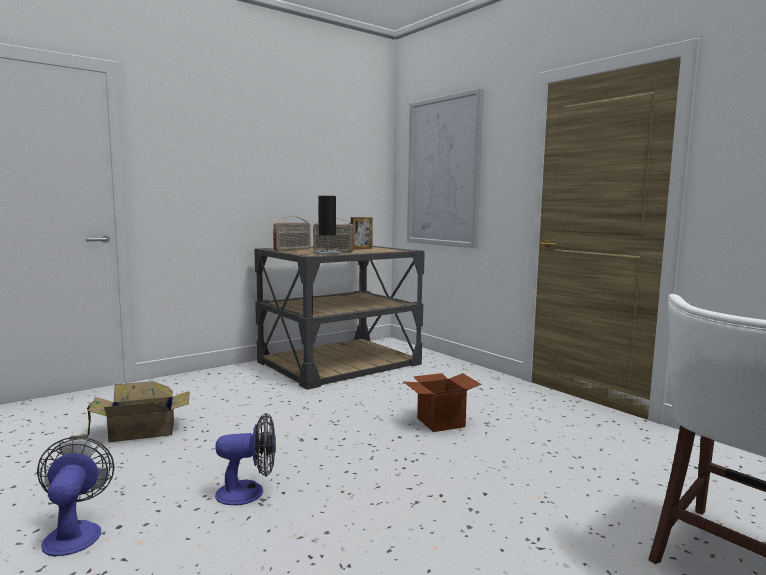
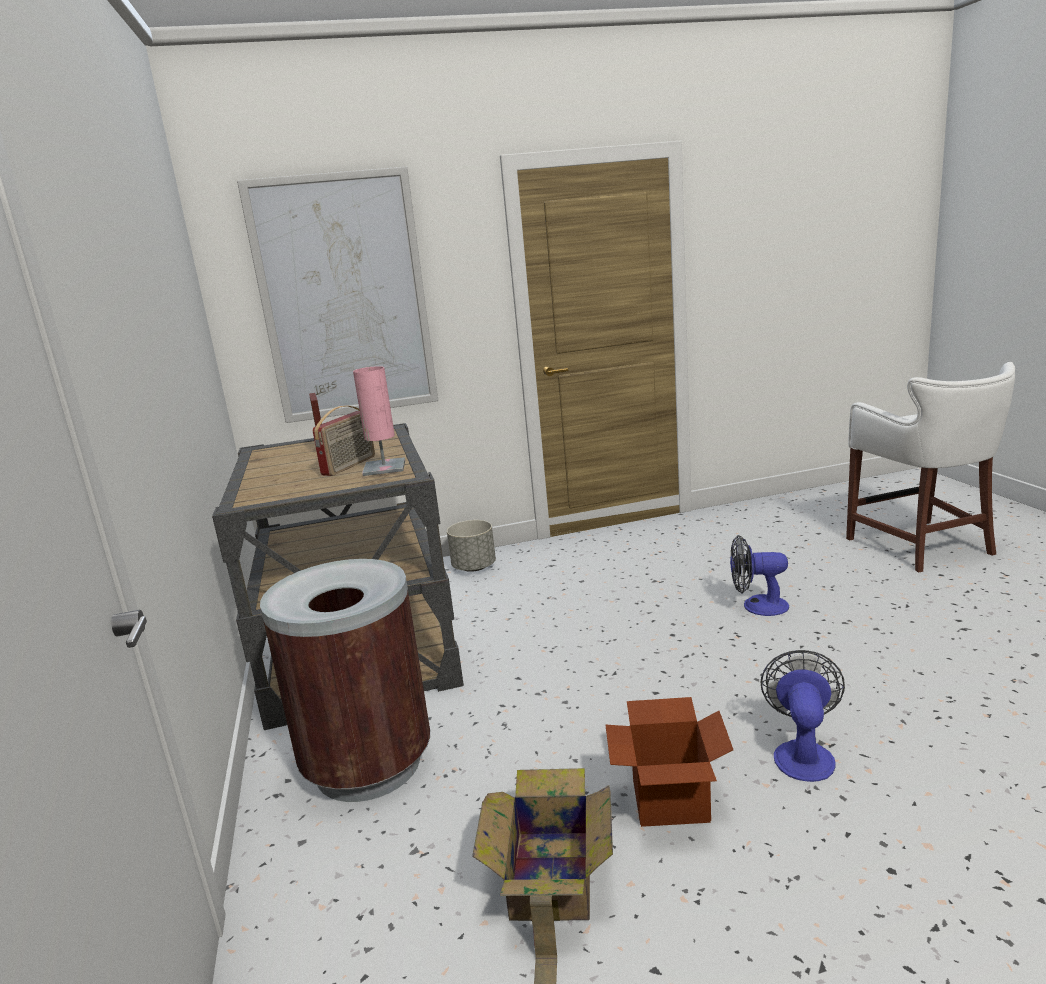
camera: 65 degrees left, 10 degrees up
fan [37,437,114,556] -> fan moved to [730,535,789,616]
radio [273,216,311,251] -> none
black table lamp [313,196,342,255] -> pink table lamp [353,366,405,476]
cardboard box [404,373,482,432] -> cardboard box moved to [605,697,733,827]
none -> brown trash can [260,559,430,802]
none -> grey planter [447,520,496,572]

